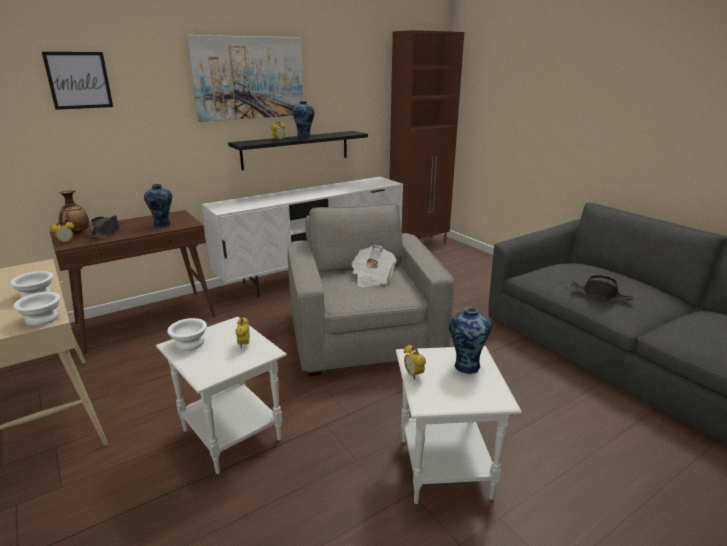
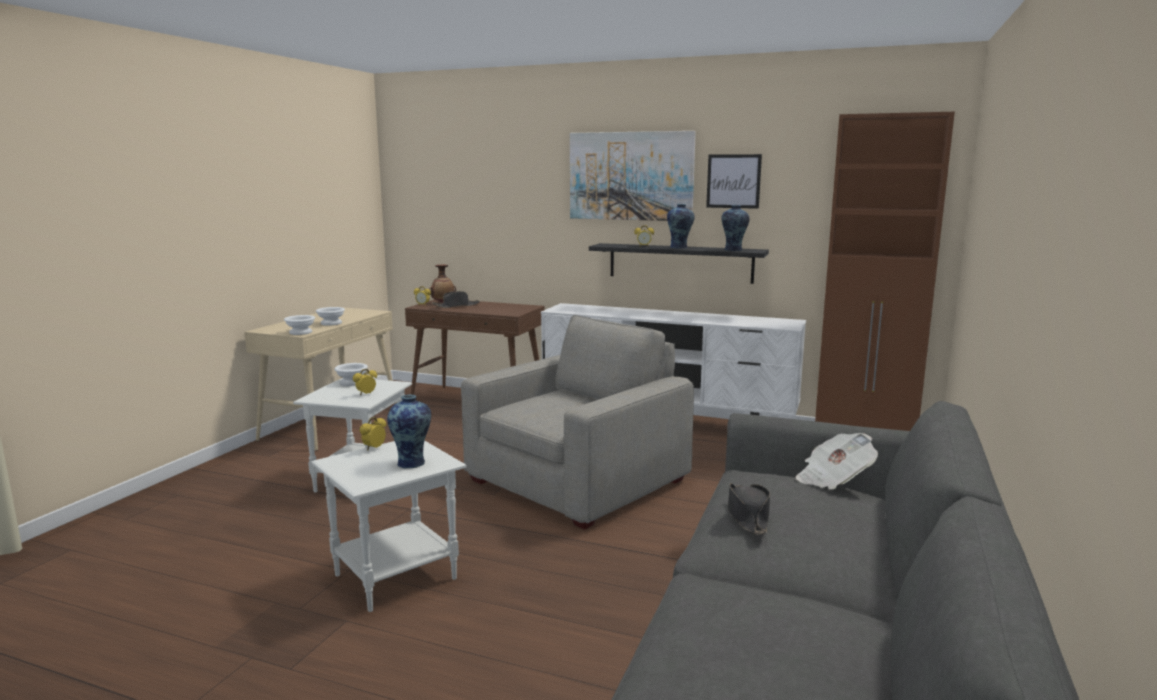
camera: 55 degrees right, 10 degrees down
picture [42,52,113,110] -> picture moved to [706,154,762,209]
vase [144,184,172,227] -> vase moved to [721,205,750,251]
newspaper [352,245,396,287] -> newspaper moved to [796,433,878,489]

